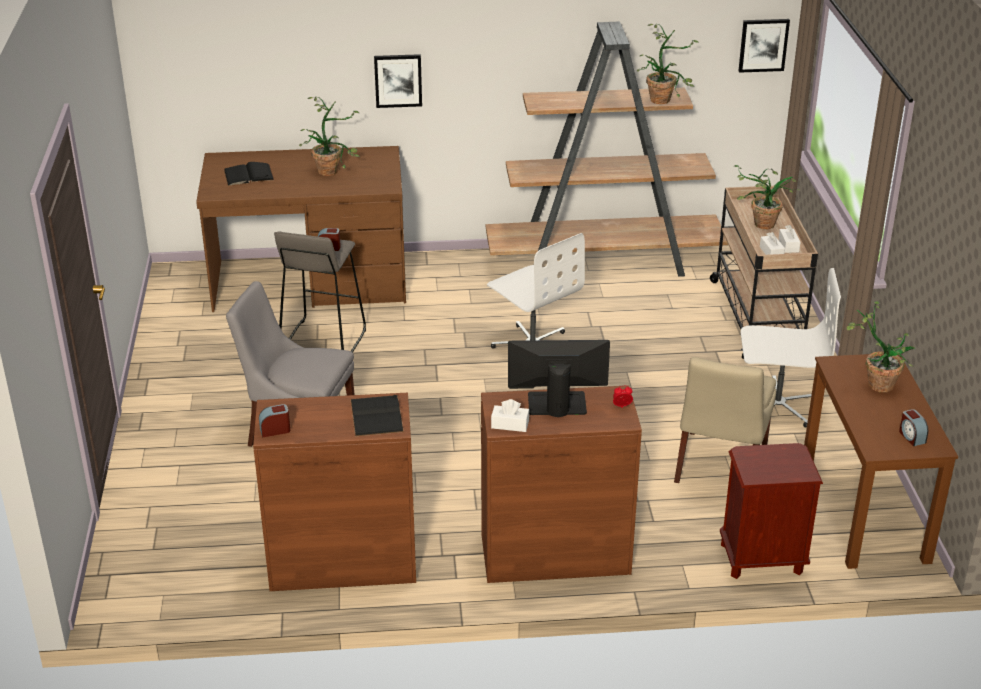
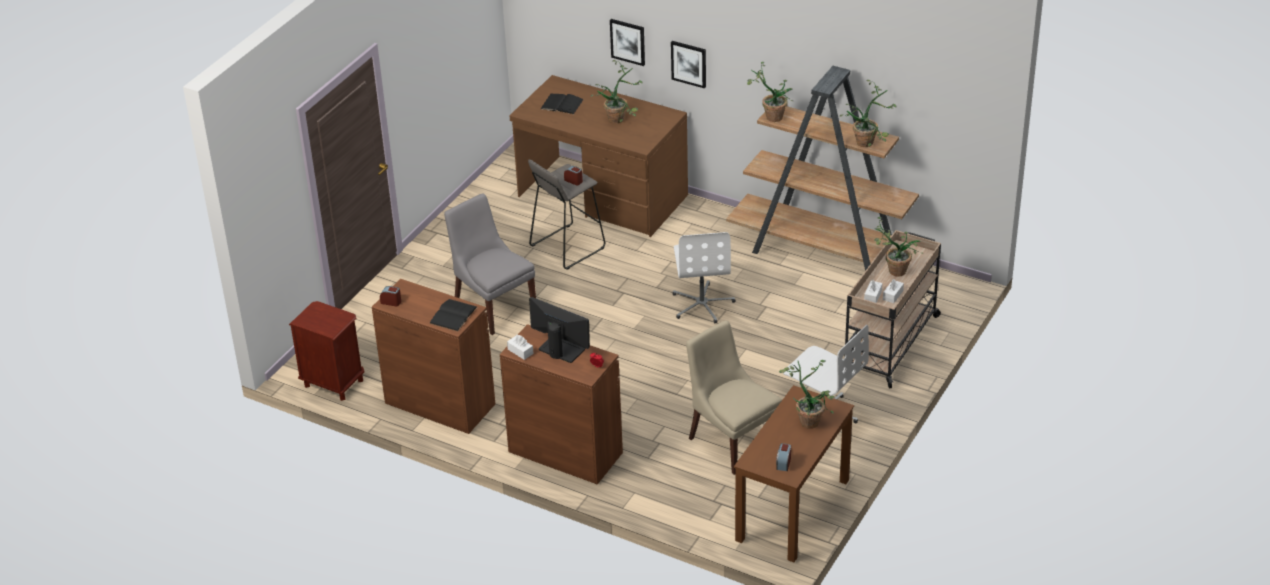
camera: 35 degrees right, 5 degrees up
beige chair [674,357,776,483] -> beige chair turned 90 degrees clockwise [686,320,782,475]
brown nightstand [720,443,823,579] -> brown nightstand moved to [289,301,364,401]
picture [739,19,790,73] -> picture moved to [610,19,645,66]
none -> potted plant [747,62,793,122]

